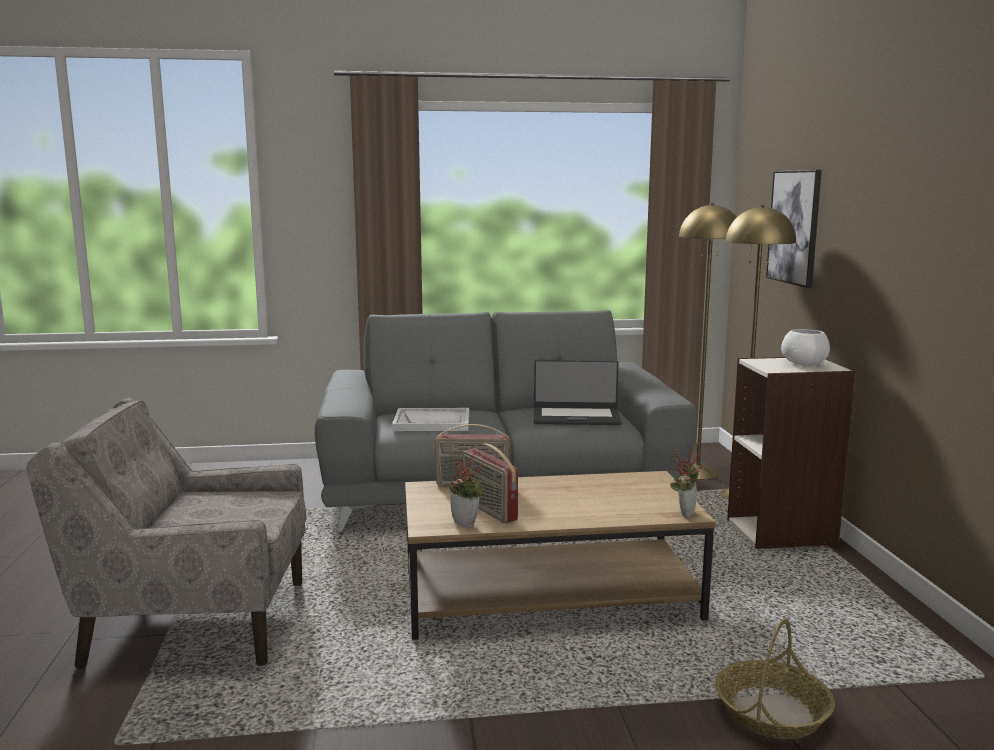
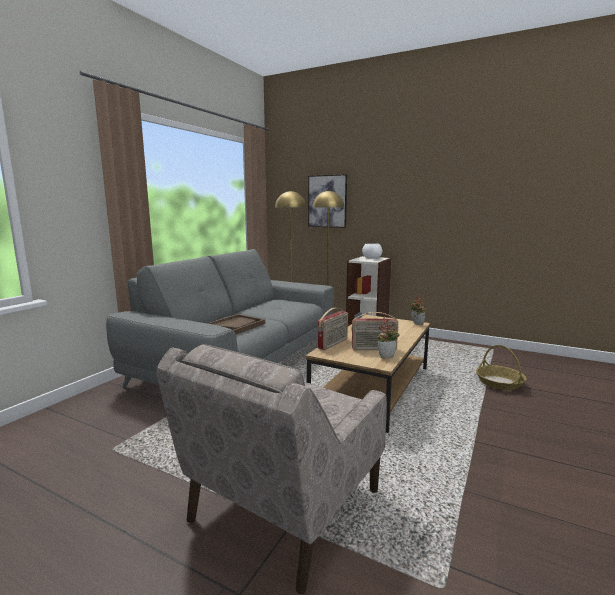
camera: 55 degrees left, 0 degrees up
white tray [392,408,469,431] -> brown tray [207,314,265,335]
laptop [534,360,622,425] -> none

